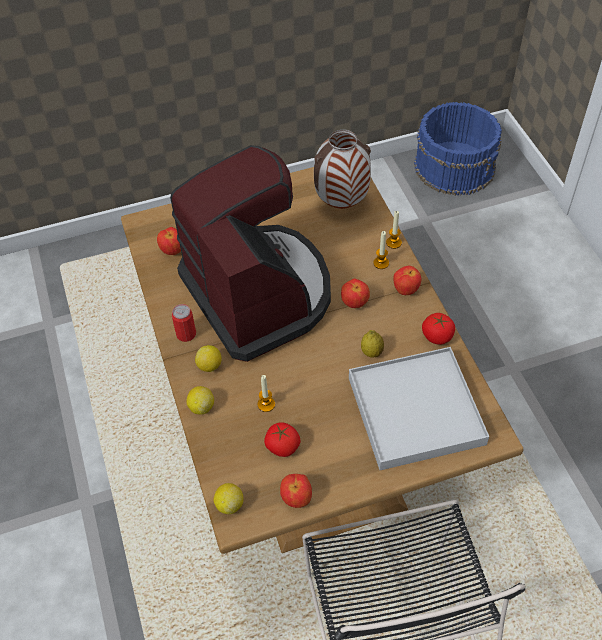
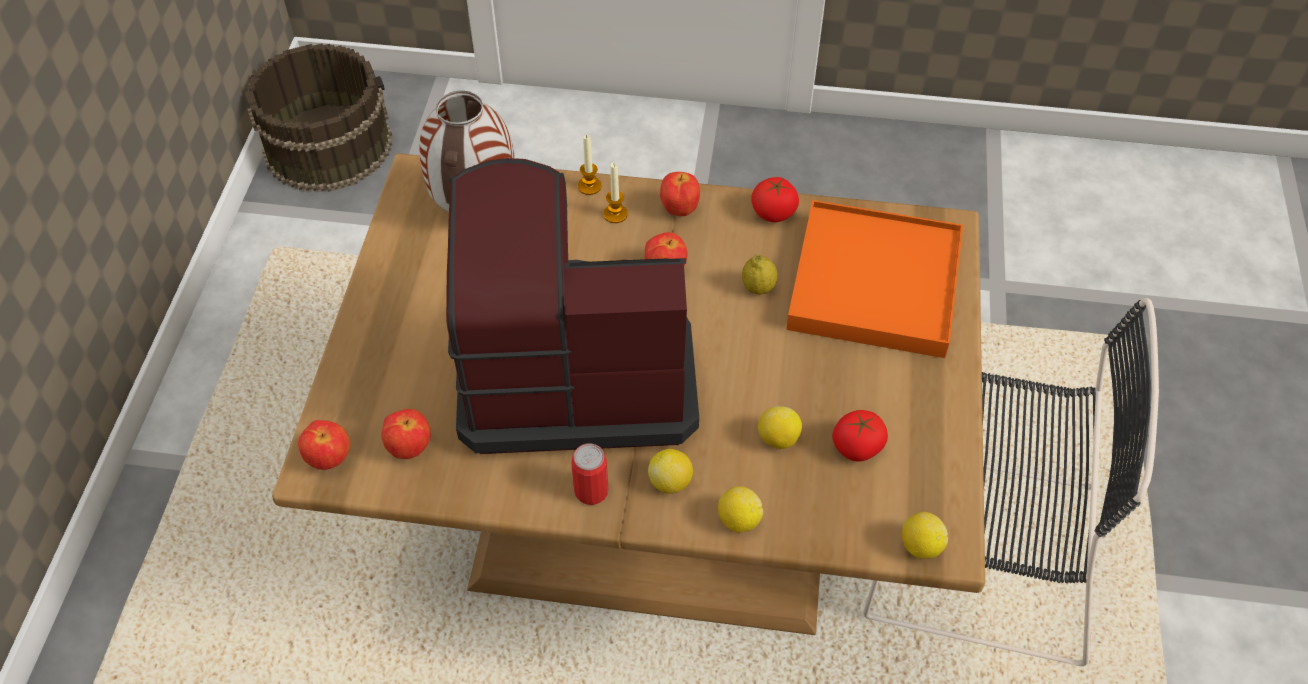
camera: 65 degrees left, 0 degrees up
candle [258,375,275,412] -> lemon [758,406,802,449]
apple [280,474,312,508] -> apple moved to [298,420,350,470]
white tray [349,347,489,470] -> orange tray [786,200,963,358]
blue bucket [414,102,502,196] -> brown bucket [246,43,393,192]

